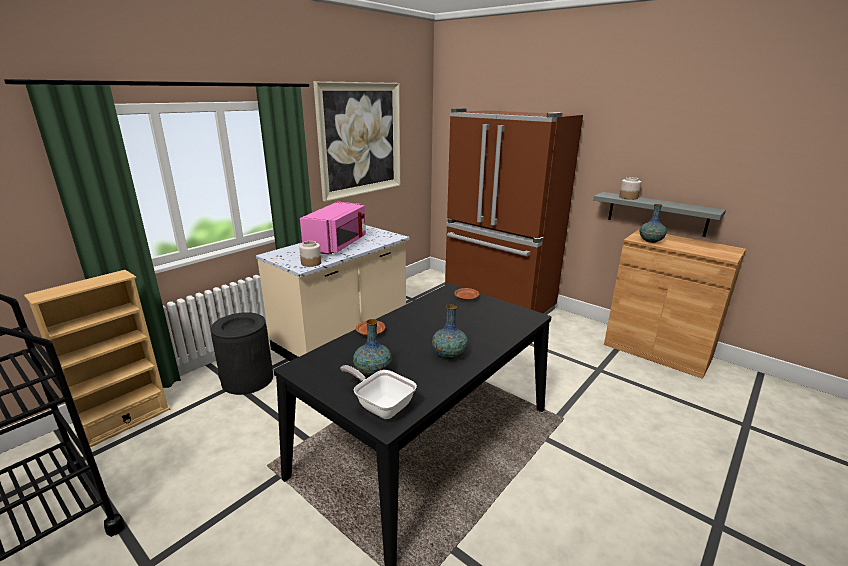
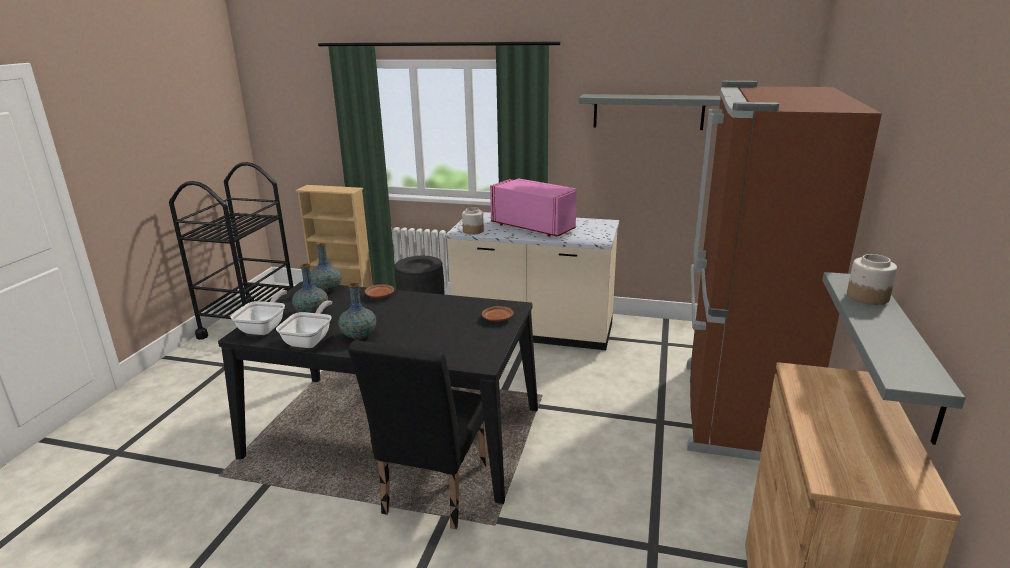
camera: 65 degrees right, 0 degrees up
pink microwave [300,202,366,255] -> pink microwave turned 135 degrees counterclockwise [490,178,577,237]
picture [313,81,400,202] -> grey shelf [578,94,721,130]
vase [640,204,667,243] -> vase moved to [311,243,341,292]
none -> frying pan [276,300,332,348]
none -> black chair [348,340,488,529]

